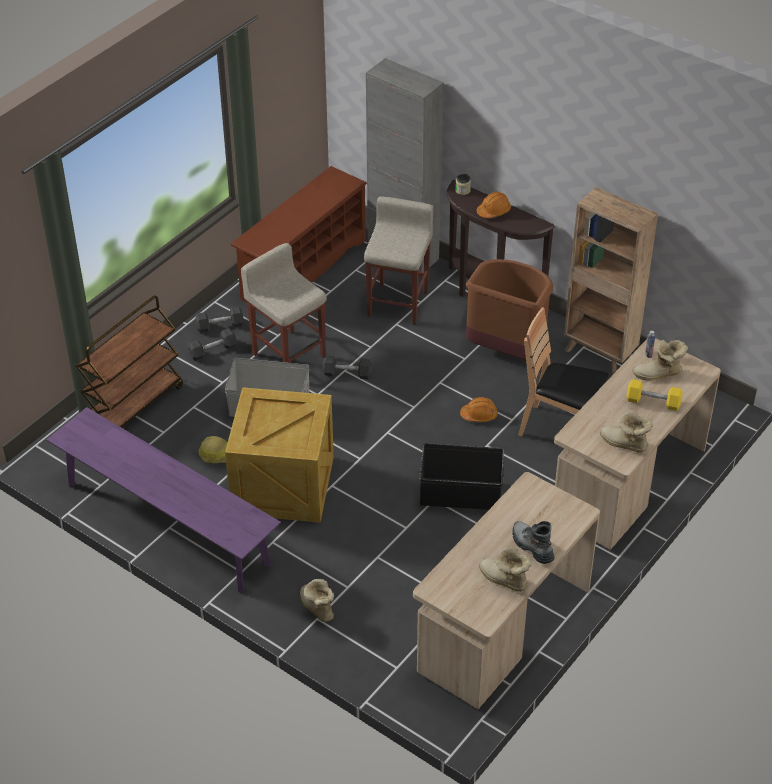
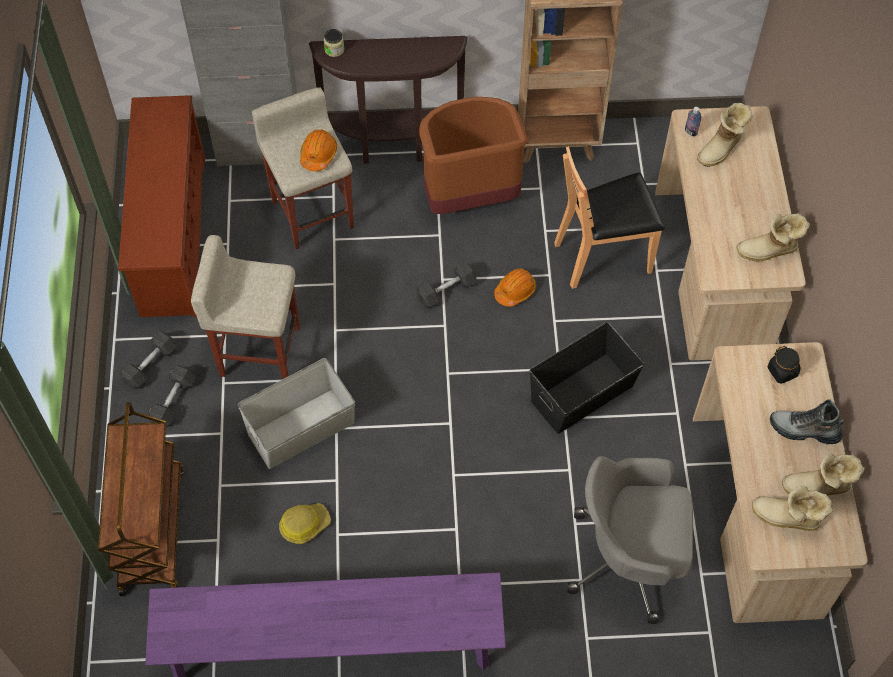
camera: 40 degrees left, 15 degrees up
crate [225,387,334,523] -> none
boot [300,579,334,622] -> boot moved to [752,485,833,531]
grey dumbbell [323,355,372,379] -> grey dumbbell moved to [416,262,476,308]
orange hard hat [477,192,511,218] -> orange hard hat moved to [300,129,337,171]
yellow dumbbell [627,379,683,411] -> none
none -> grey office chair [567,456,693,624]
none -> black jar [768,346,801,384]

